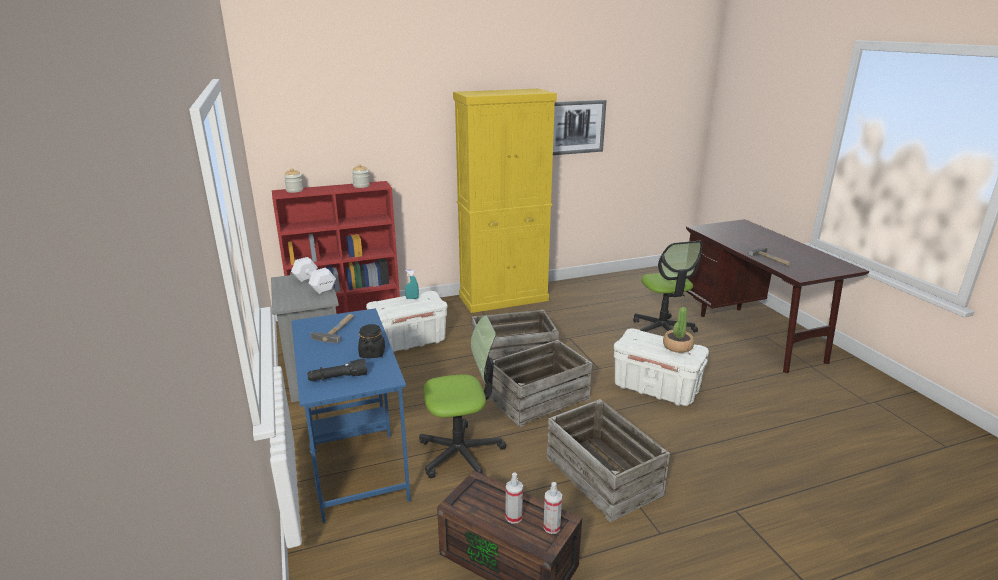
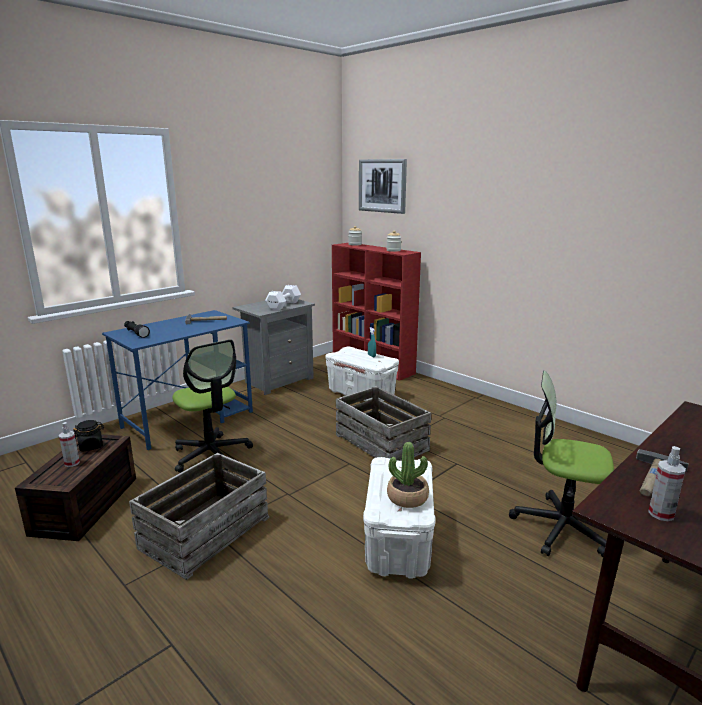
camera: 65 degrees right, 5 degrees down
black jar [358,324,385,358] -> black jar moved to [73,420,104,451]
yellow cabinet [453,89,557,313] -> none
crate [489,340,592,427] -> none
spray bottle [543,482,562,534] -> spray bottle moved to [648,446,686,521]
picture [553,100,607,155] -> picture moved to [359,159,407,214]
office chair [633,241,703,332] -> office chair turned 60 degrees clockwise [509,371,614,557]

